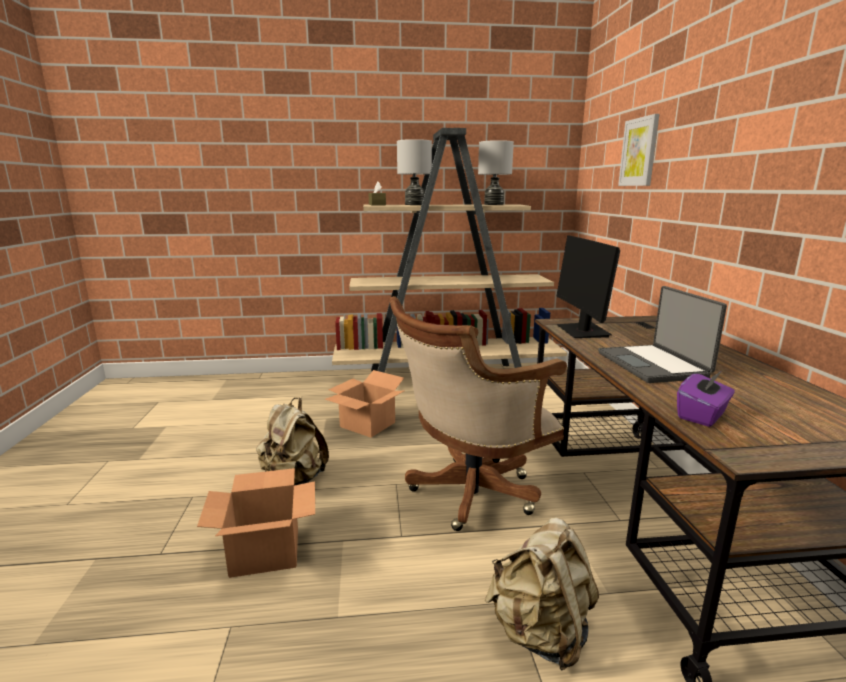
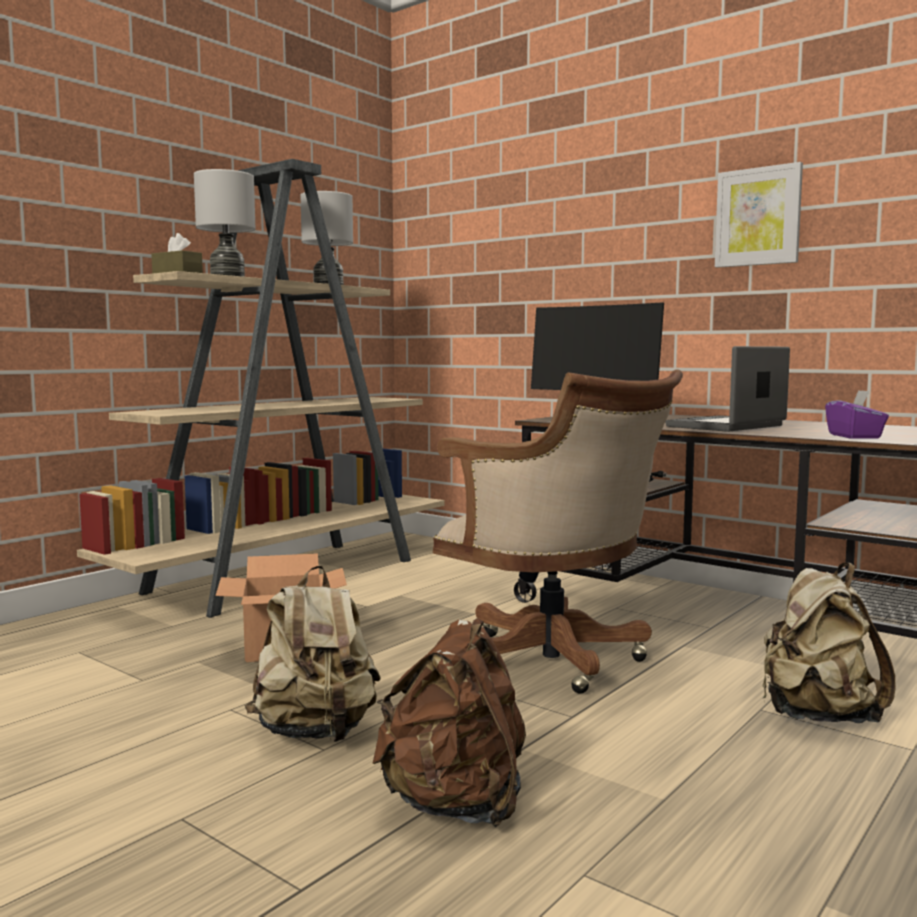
camera: 45 degrees left, 10 degrees down
cardboard box [197,468,315,578] -> brown backpack [372,618,526,828]
office chair [390,296,567,531] -> office chair turned 60 degrees counterclockwise [433,369,683,694]
laptop [598,286,727,383] -> laptop turned 105 degrees clockwise [665,346,790,432]
picture [618,114,660,186] -> picture moved to [715,162,803,268]

